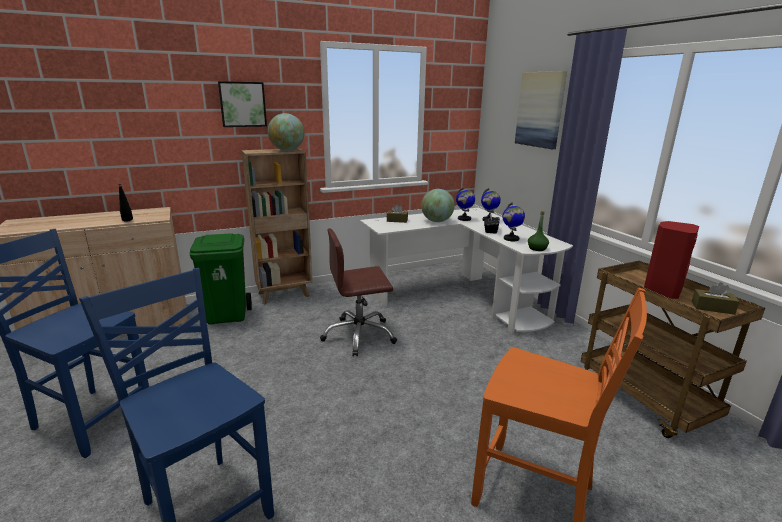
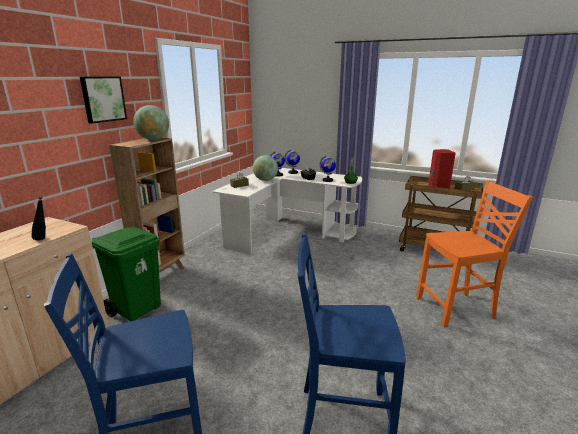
camera: 40 degrees left, 0 degrees up
brown office chair [320,228,397,357] -> none
picture [515,71,567,149] -> none

